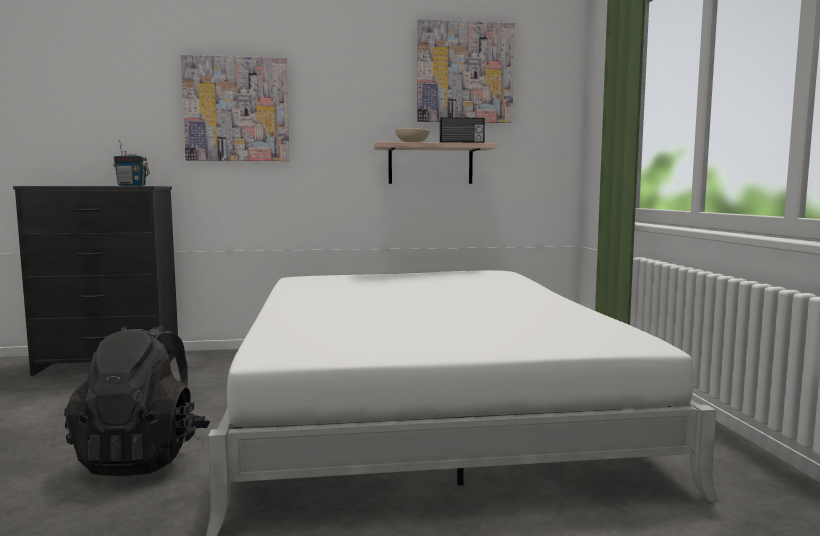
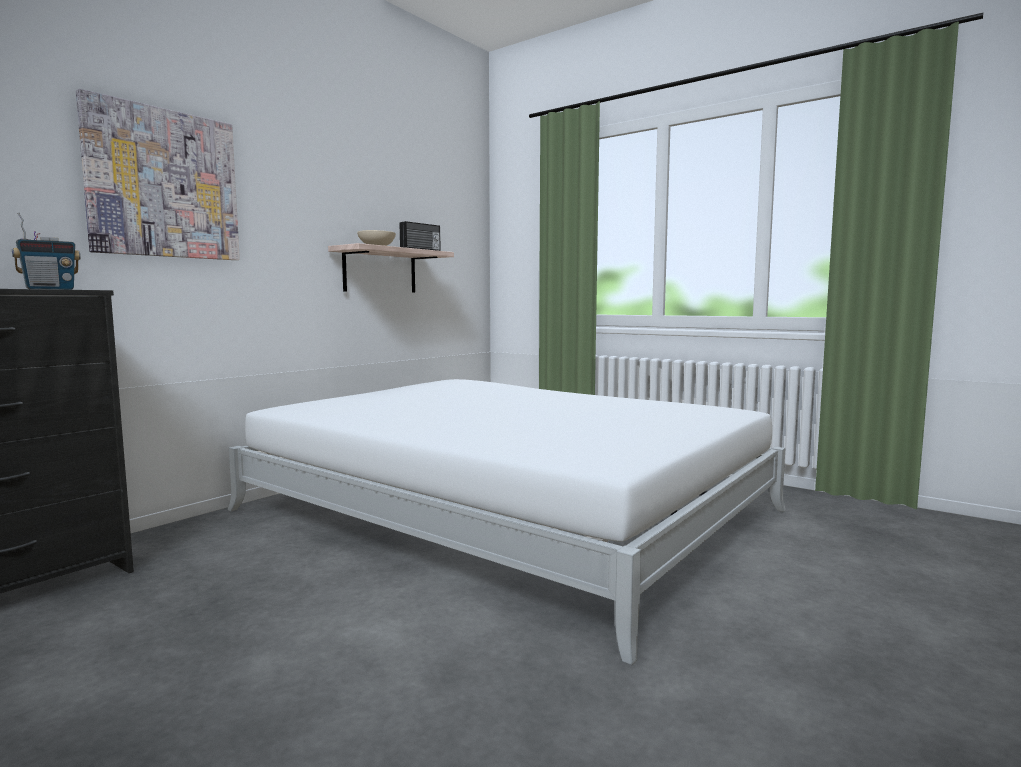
camera: 45 degrees left, 0 degrees up
black backpack [64,325,210,477] -> none
picture [417,19,515,123] -> none

